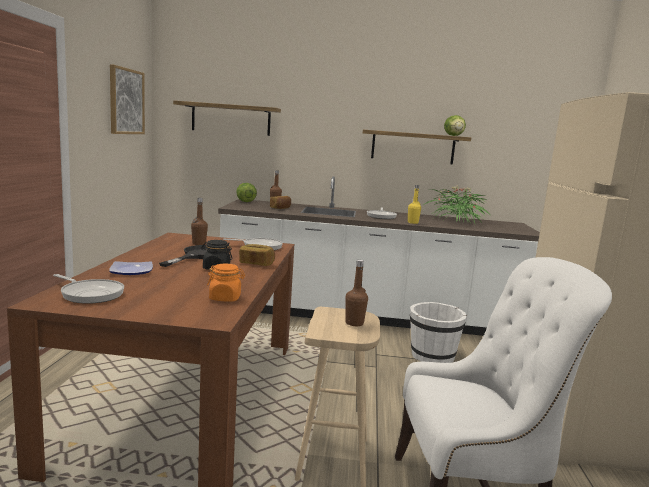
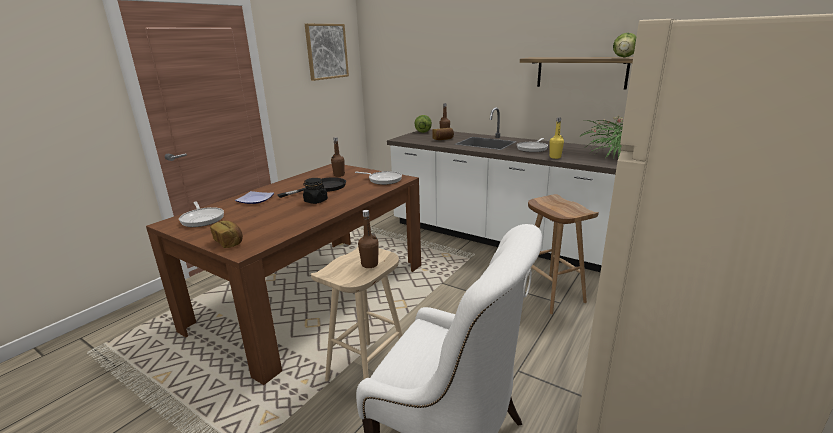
camera: 30 degrees right, 10 degrees up
shelf [173,100,281,136] -> none
orange jar [207,264,245,302] -> none
bread [239,244,275,266] -> bread moved to [210,220,243,248]
white bucket [410,302,467,363] -> brown stool [528,194,599,314]

